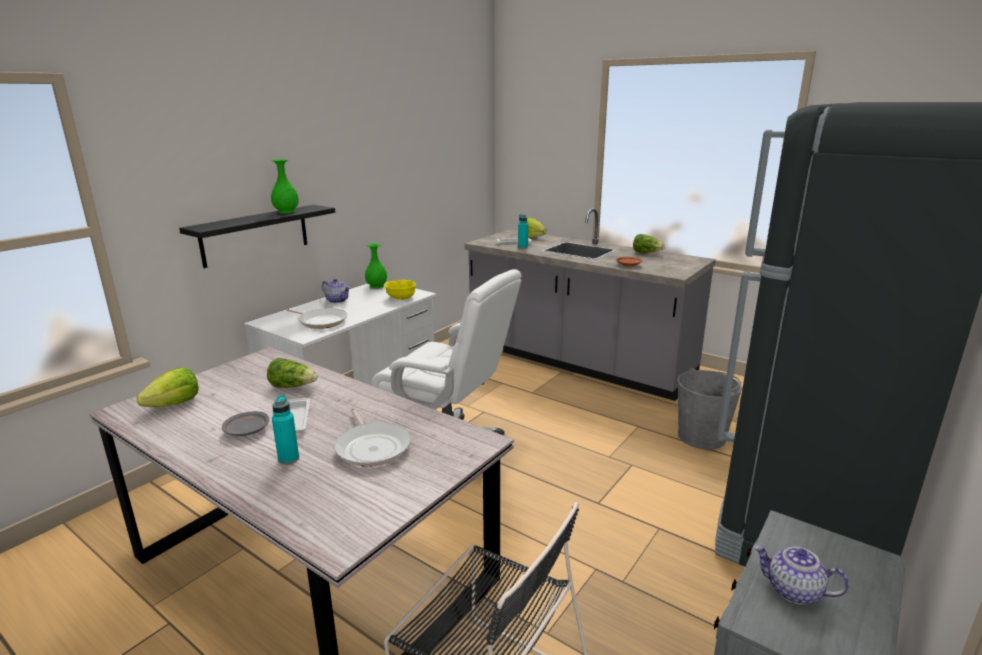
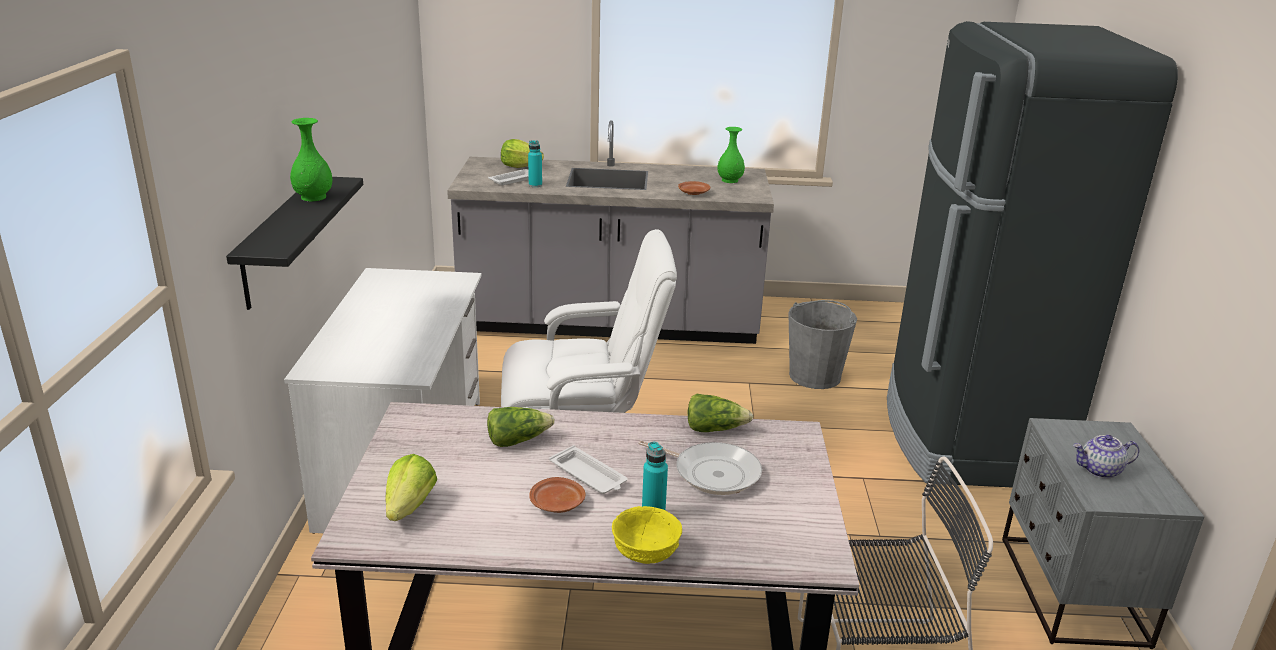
camera: 35 degrees left, 5 degrees up
grey plate [222,411,269,436] -> brown plate [529,477,585,513]
frying pan [286,308,348,329] -> none
teapot [322,279,350,303] -> none
green vase [365,243,387,289] -> green vase moved to [717,127,745,183]
yellow bowl [384,280,416,300] -> yellow bowl moved to [612,506,682,564]
lettuce [633,234,665,253] -> lettuce moved to [687,394,753,432]

